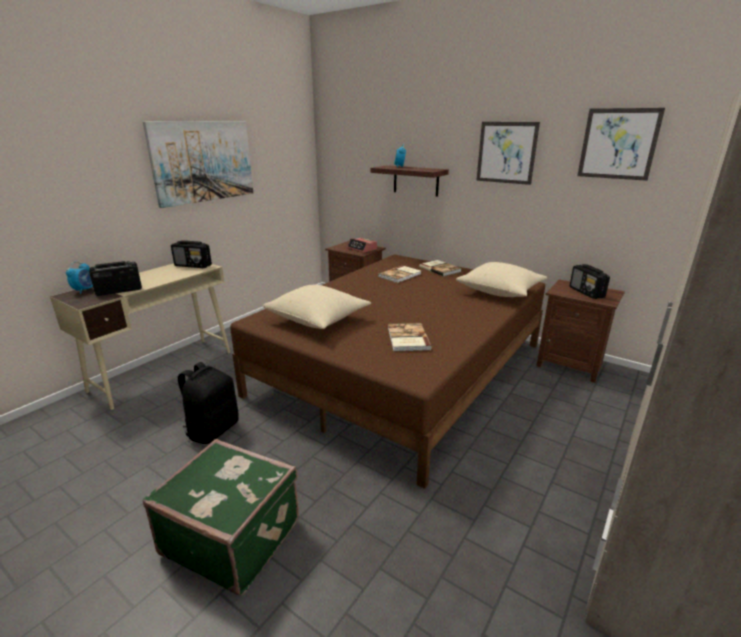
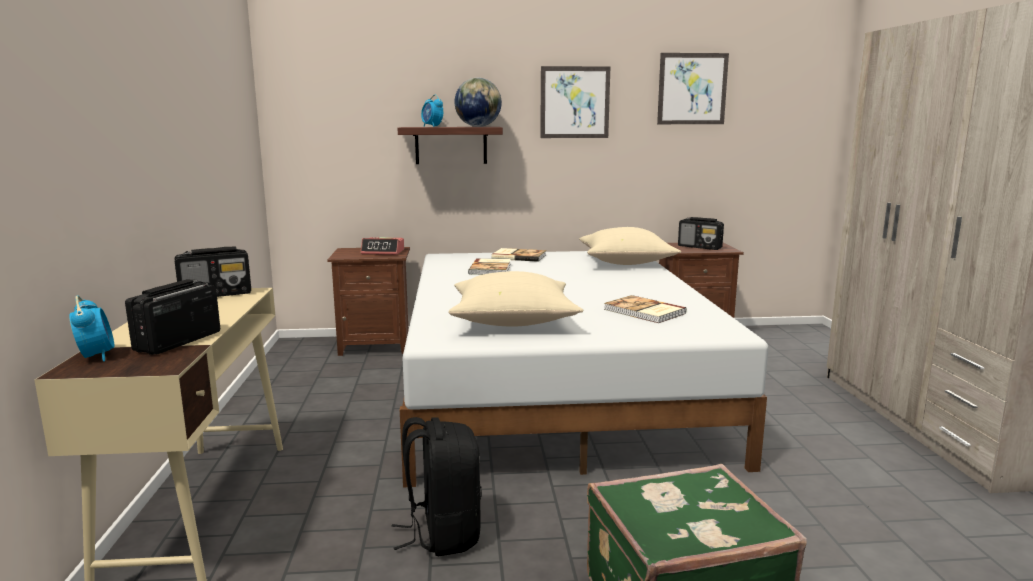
camera: 40 degrees left, 10 degrees down
picture [143,121,253,208] -> none
brown bed [230,255,545,489] -> white bed [400,251,769,487]
none -> globe [455,78,502,127]

